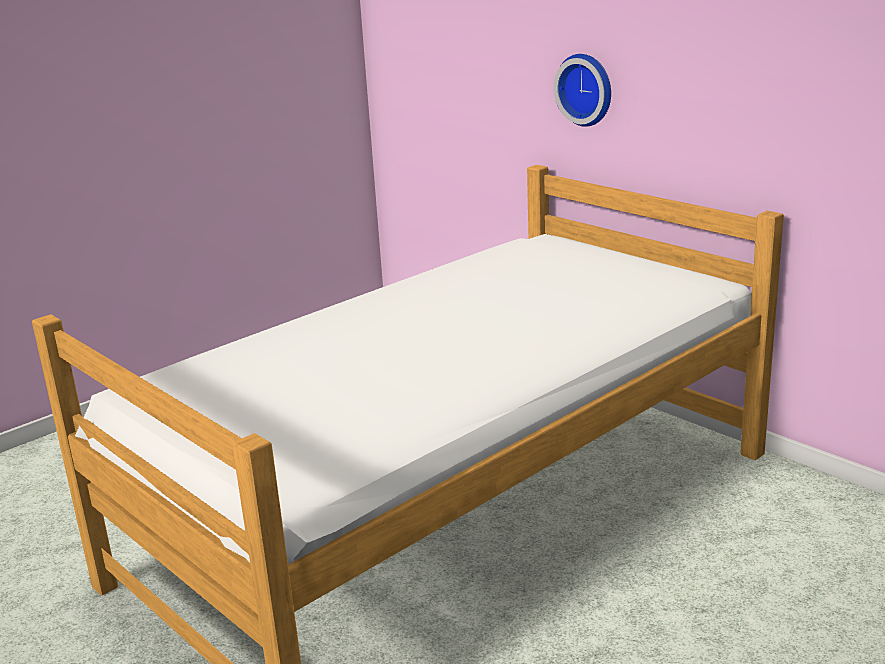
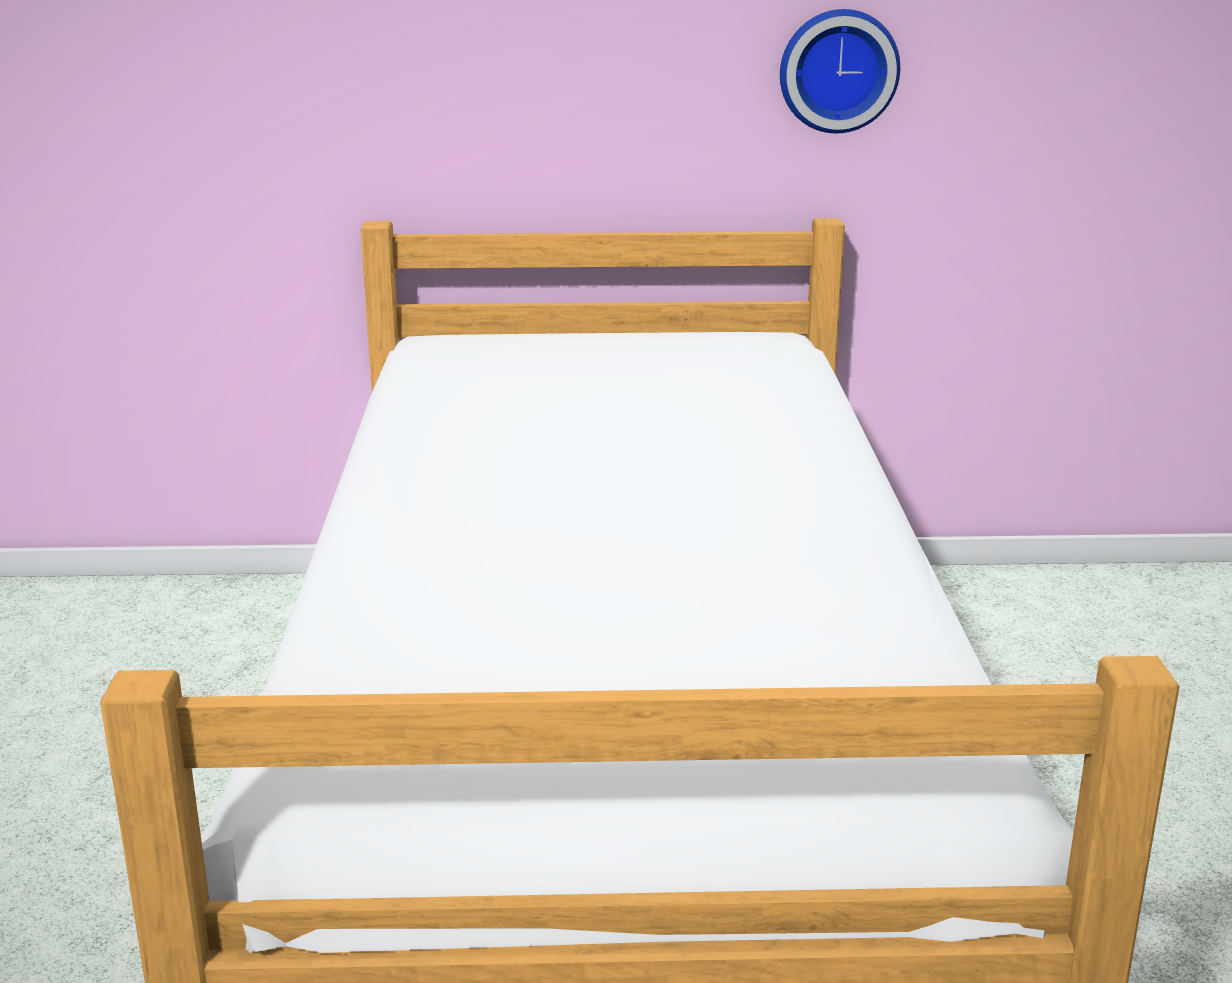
camera: 50 degrees left, 0 degrees up
wall clock [554,54,611,127] -> wall clock moved to [780,9,900,133]

